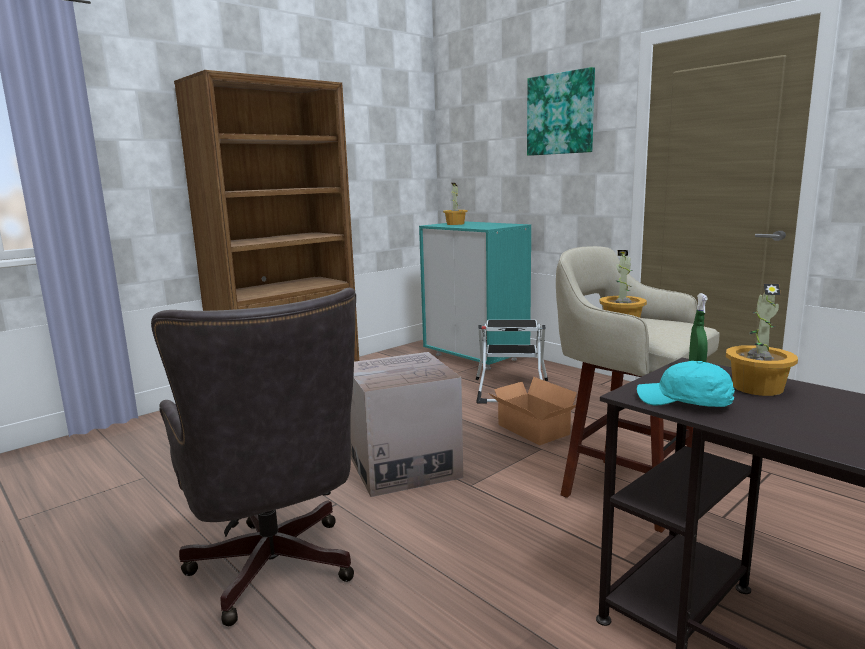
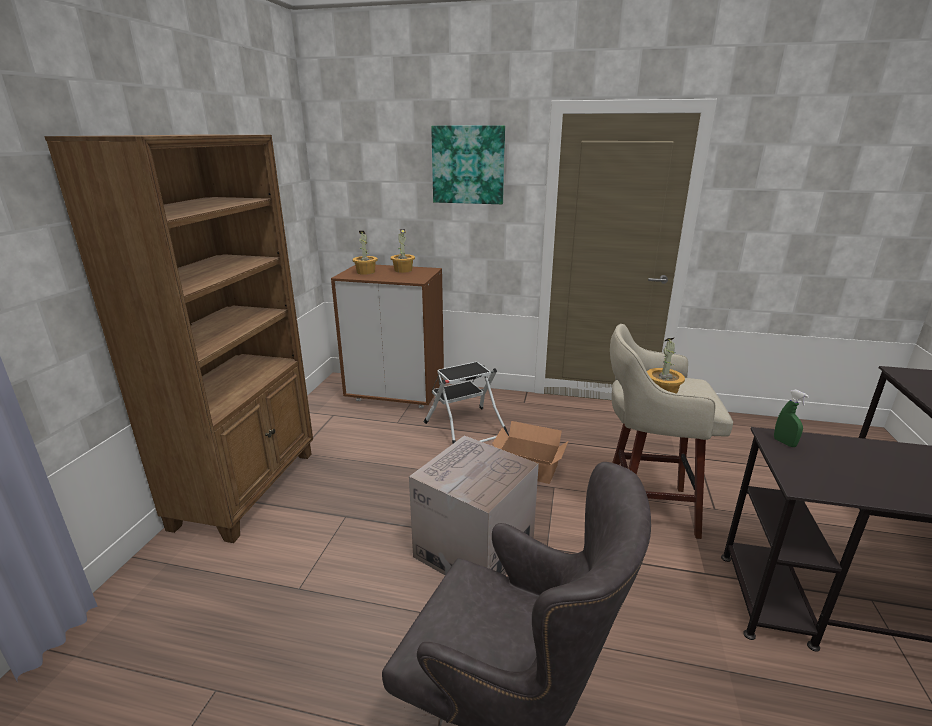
camera: 35 degrees left, 10 degrees up
turquoise cabinet [419,221,531,370] -> brown cabinet [331,265,444,408]
turquoise cap [637,361,735,407] -> none
potted plant [726,284,798,396] -> potted plant moved to [391,229,415,273]

